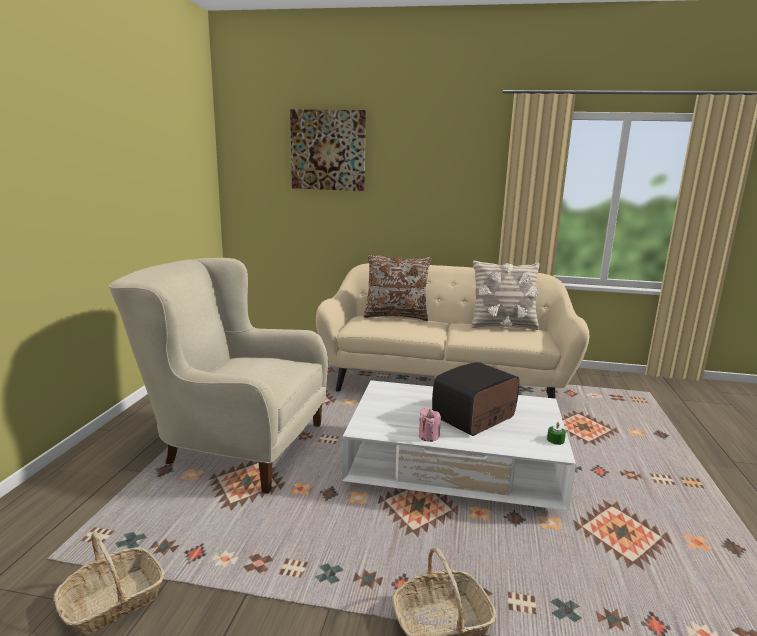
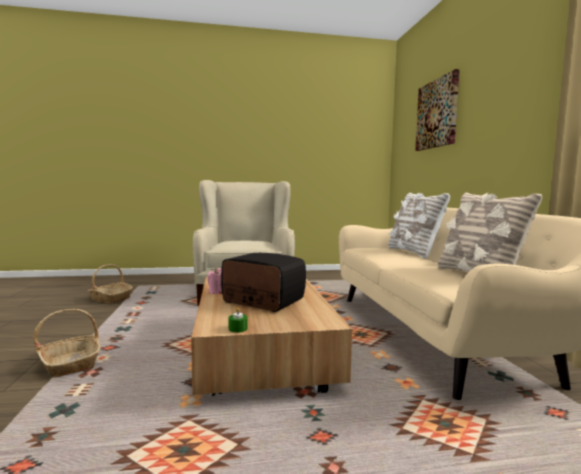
camera: 70 degrees right, 10 degrees down
white coffee table [342,380,576,511] -> brown coffee table [191,277,352,396]
brown pillow [364,253,431,321] -> white pillow [388,193,450,259]

